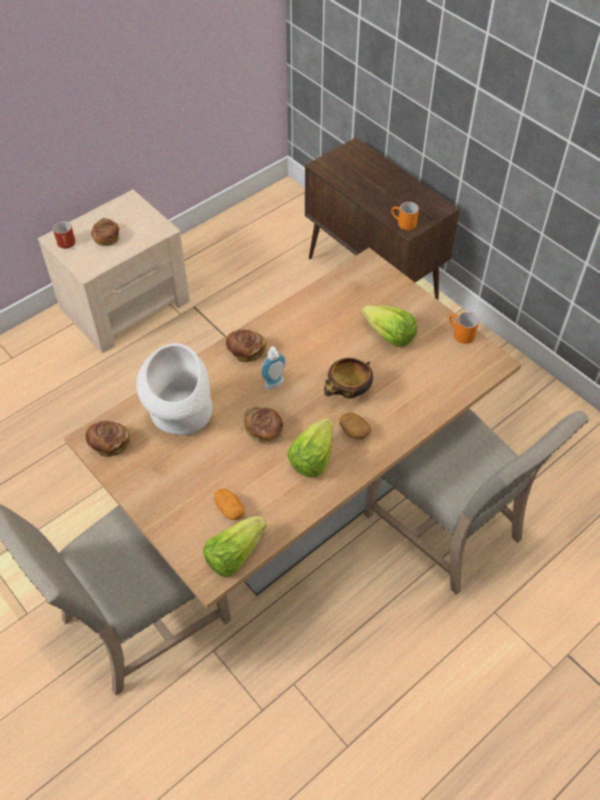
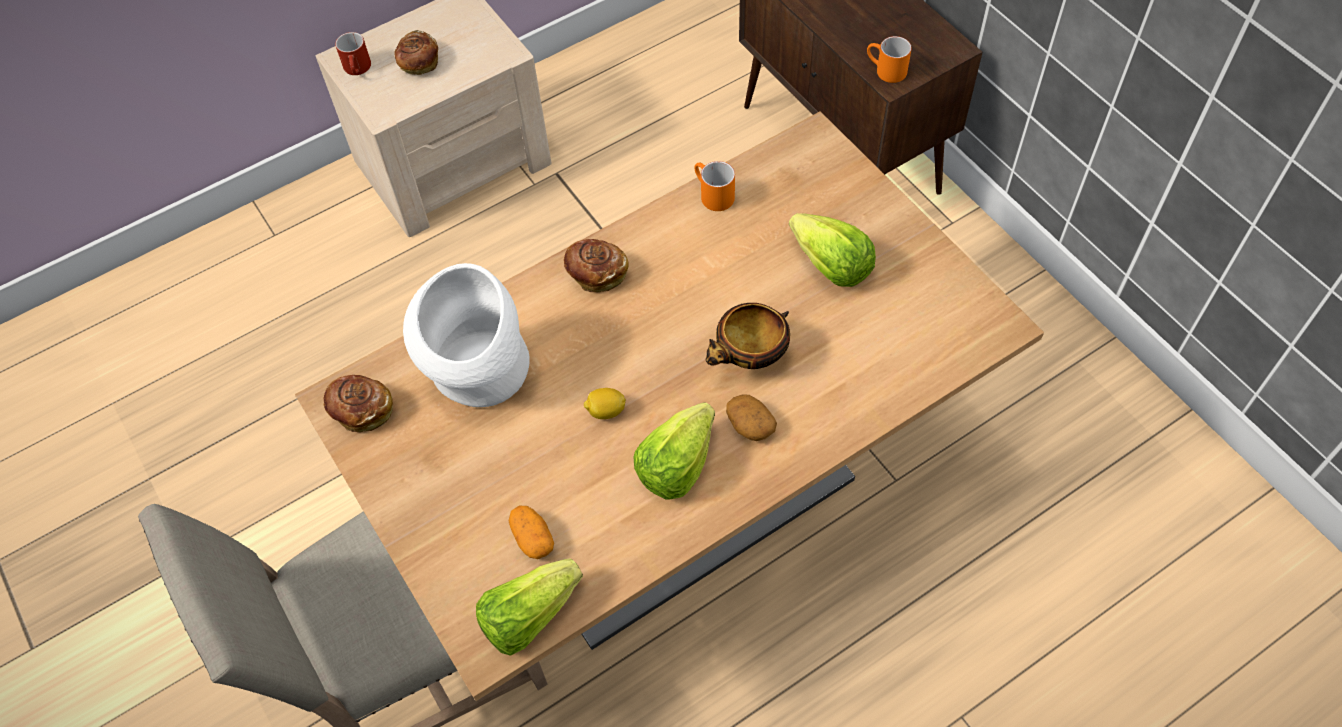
camera: 10 degrees right, 5 degrees up
bread [244,406,283,443] -> lemon [584,388,626,419]
soap dispenser [260,346,286,390] -> none
beige chair [364,408,589,595] -> none
orange mug [449,312,479,344] -> orange mug moved to [694,161,735,211]

